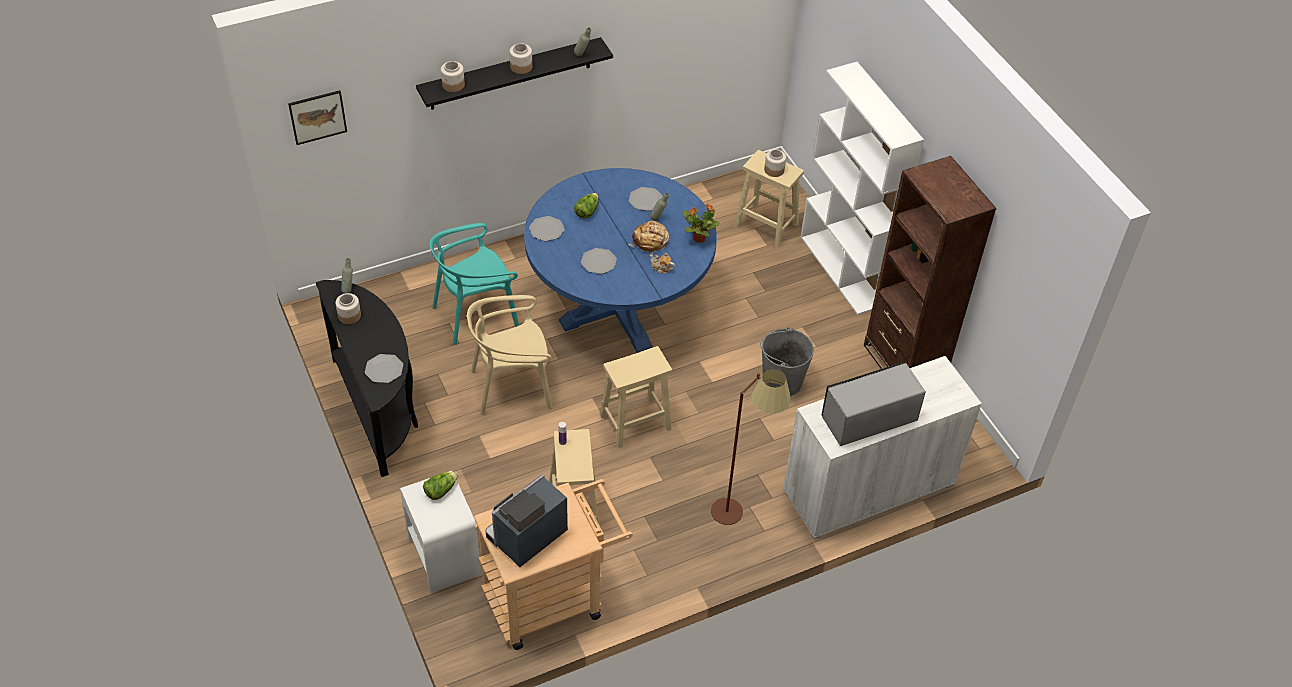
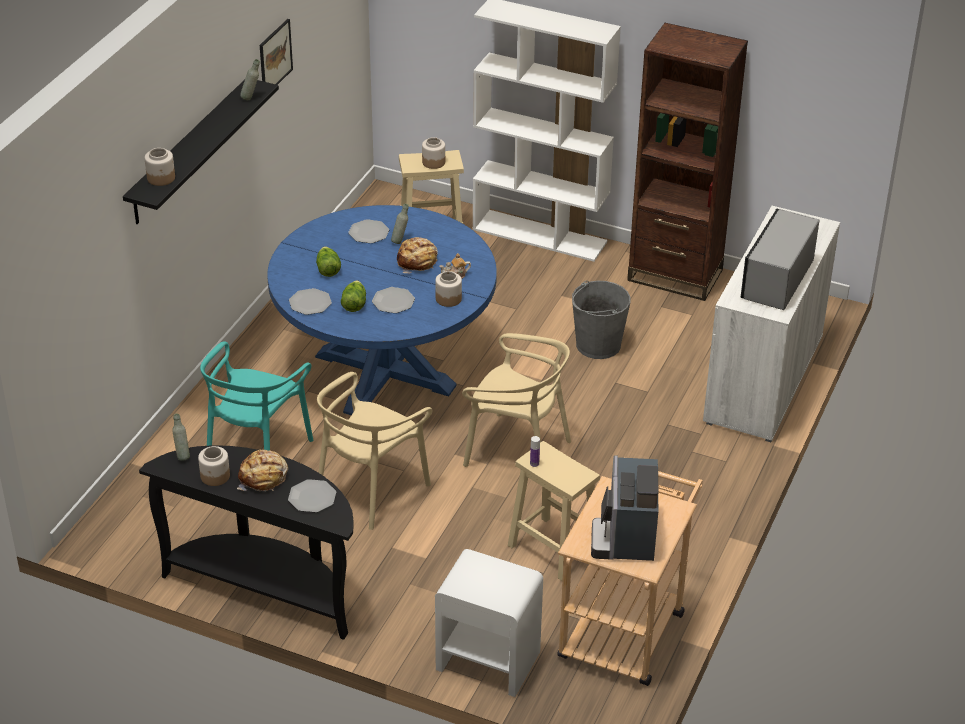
camera: 40 degrees left, 10 degrees down
picture [288,90,347,145] -> picture moved to [260,19,293,85]
lettuce [423,472,458,500] -> lettuce moved to [341,280,366,312]
jar [510,43,533,74] -> jar moved to [435,271,462,307]
beige stool [600,346,672,449] -> beige chair [462,333,571,467]
potted plant [682,204,720,243] -> none
brown floor lamp [711,369,791,525] -> none
none -> bread [237,450,288,491]

